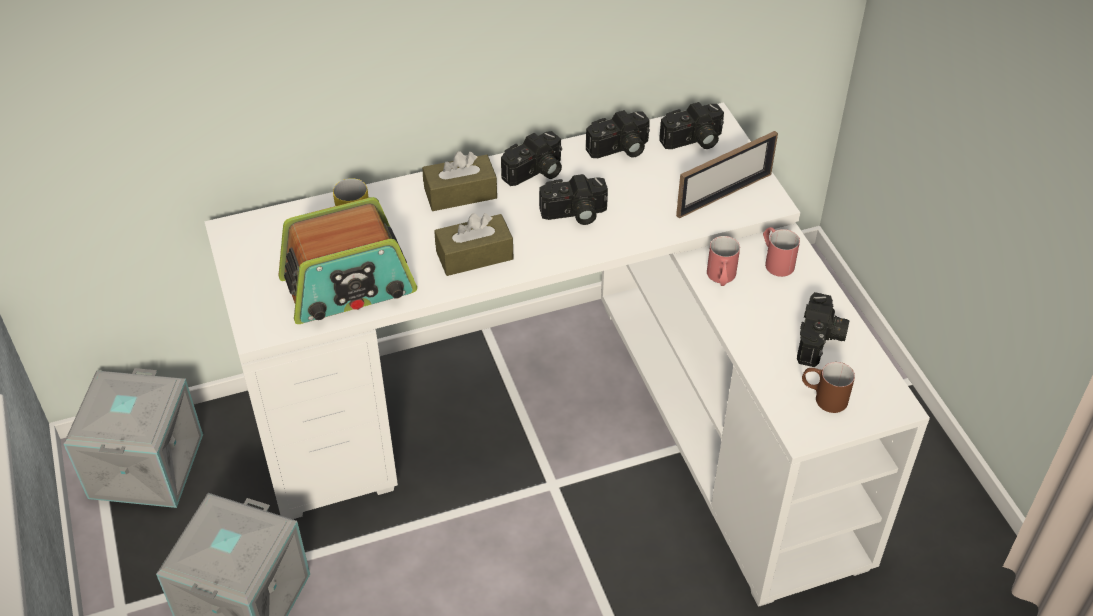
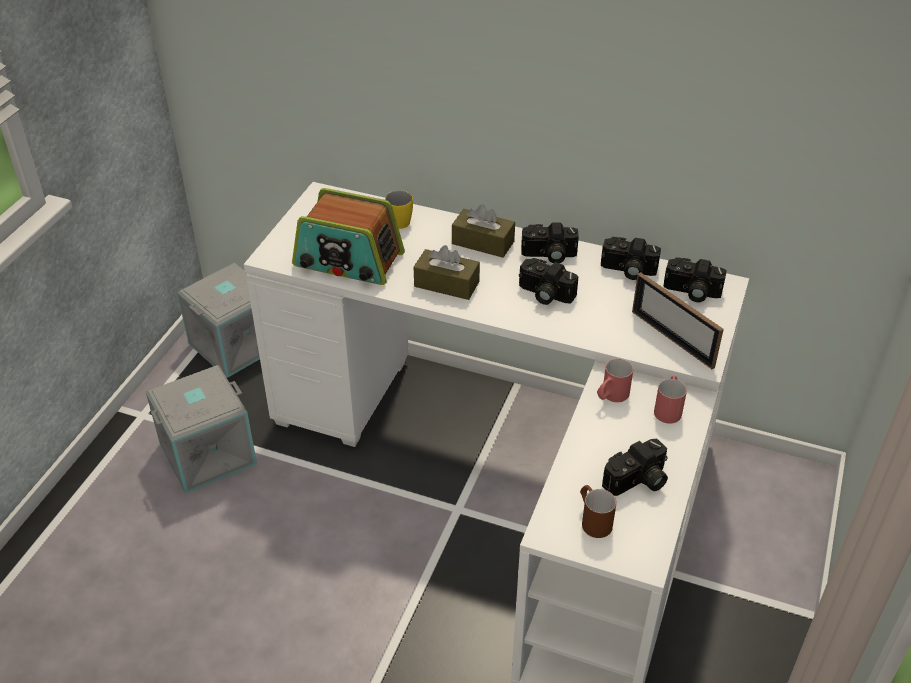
camera: 40 degrees right, 5 degrees down
picture frame [676,131,778,218] -> picture frame turned 45 degrees clockwise [632,272,724,369]

